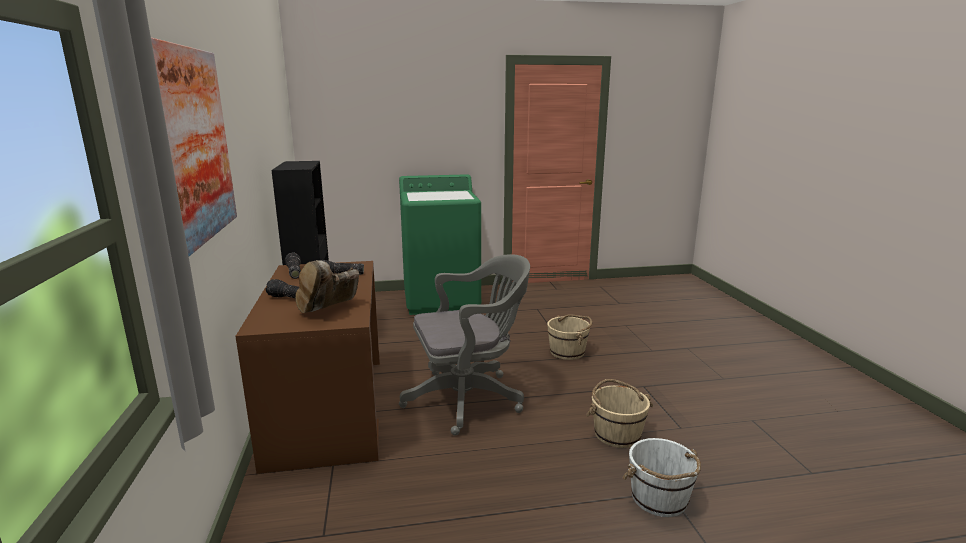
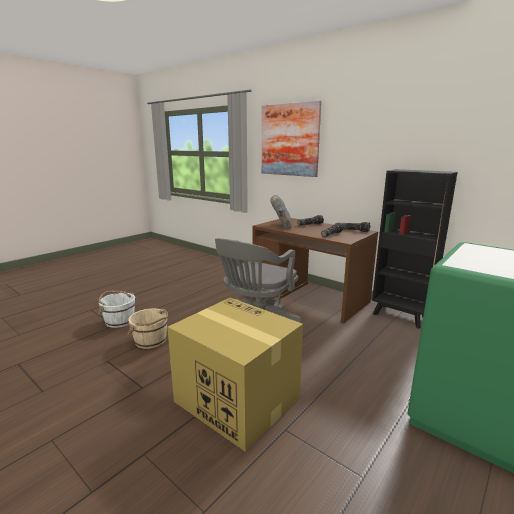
camera: 140 degrees right, 0 degrees up
brown boot [295,260,359,313] -> grey boot [270,195,291,229]
beige bucket [547,314,592,360] -> cardboard box [167,298,303,452]

